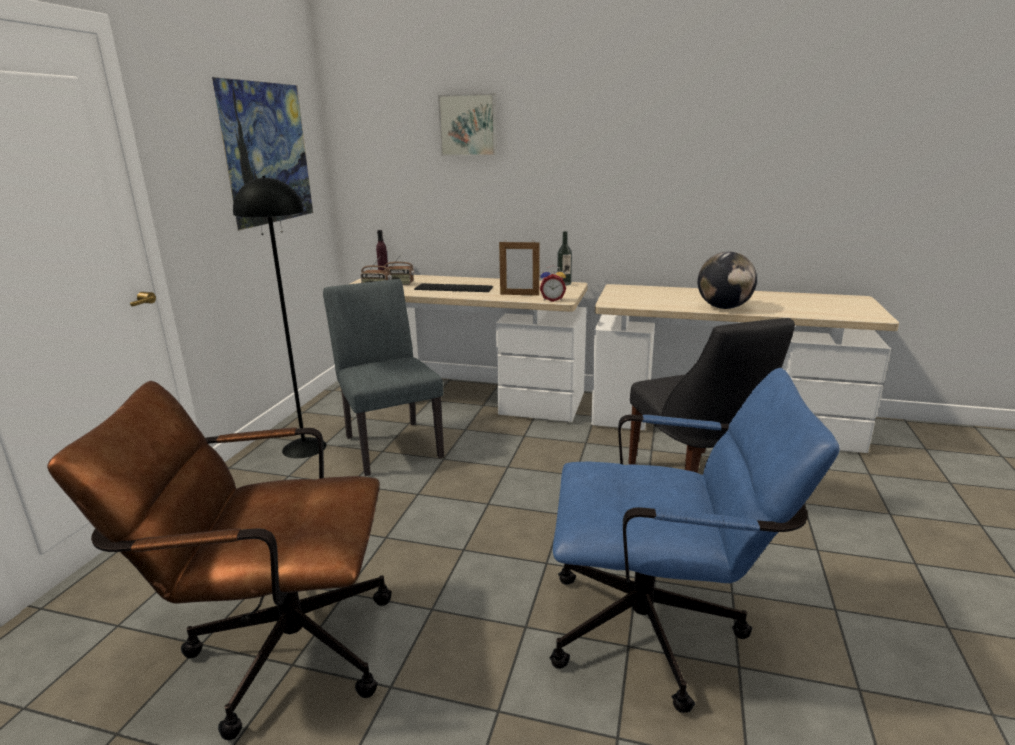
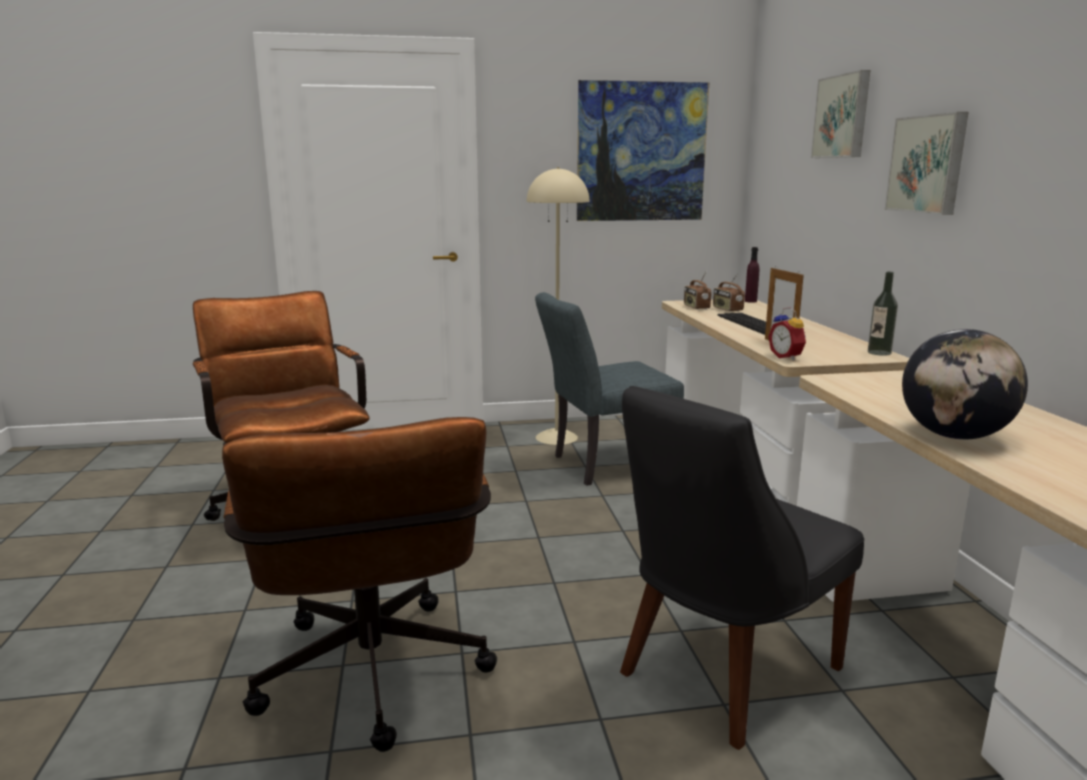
camera: 65 degrees right, 5 degrees down
black floor lamp [233,176,327,458] -> beige floor lamp [527,167,589,445]
grey chair [323,279,444,476] -> grey chair turned 150 degrees counterclockwise [535,292,684,485]
blue office chair [549,368,840,713] -> brown office chair [222,417,497,752]
none -> picture [884,112,968,215]

